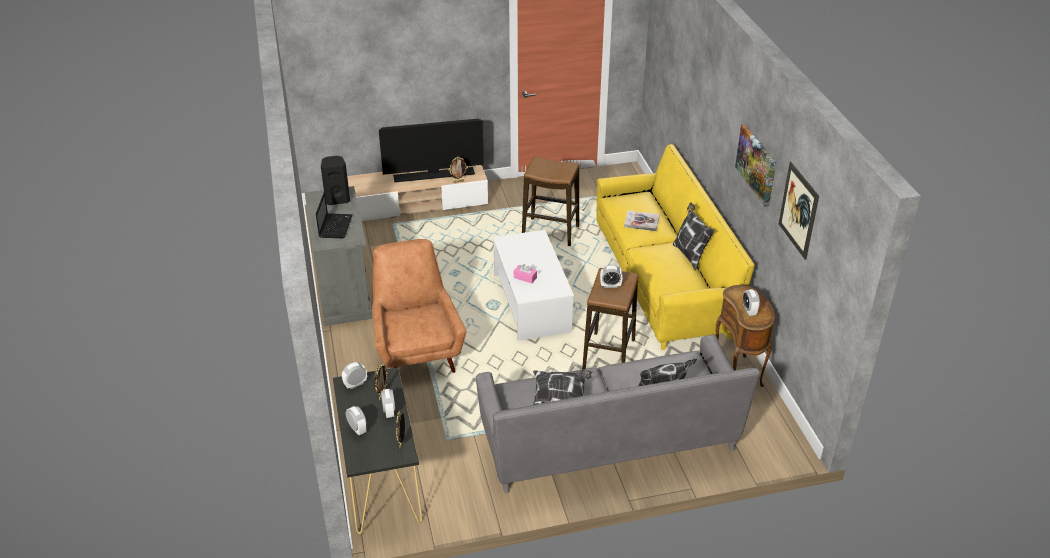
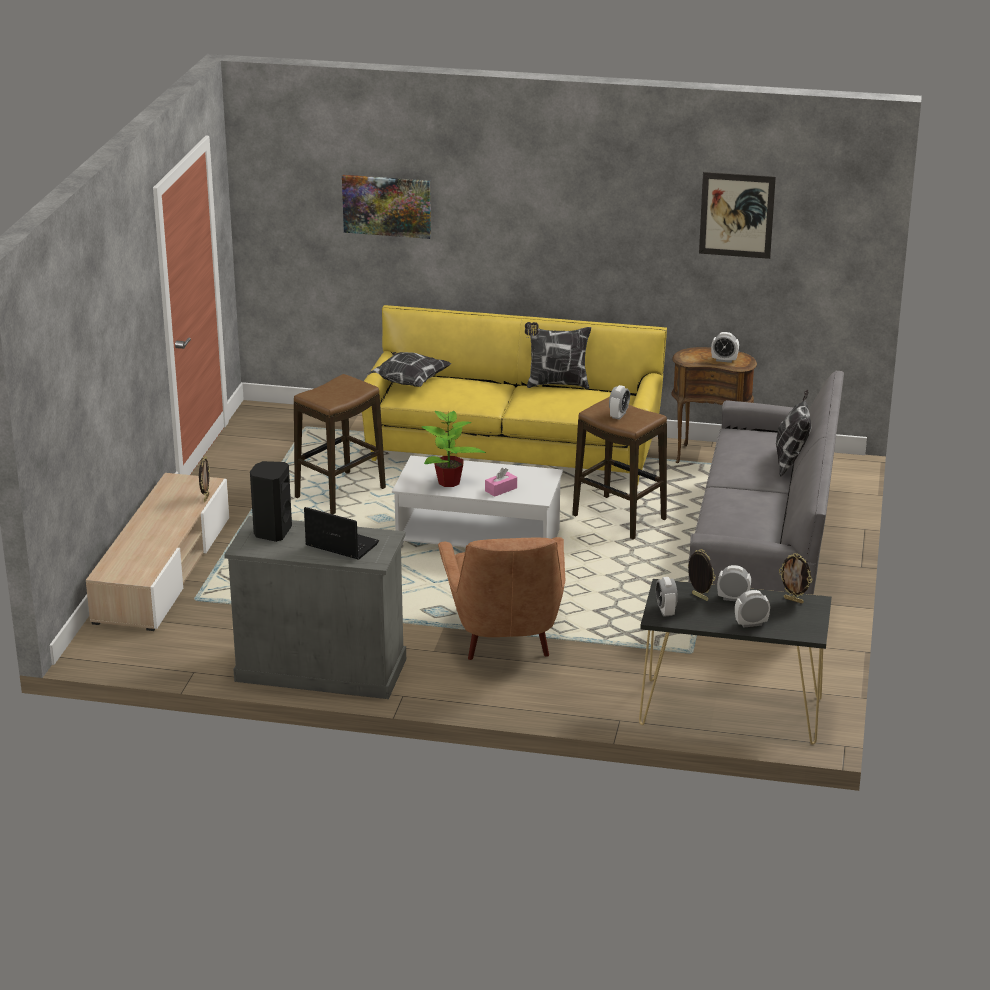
camera: 65 degrees left, 10 degrees down
brown armchair [372,239,467,373] -> brown armchair turned 105 degrees counterclockwise [438,537,565,660]
television [379,119,484,183] -> none
pillow [533,370,592,405] -> pillow moved to [367,352,451,387]
book [624,211,660,231] -> none
picture [735,124,776,206] -> picture moved to [342,175,431,239]
none -> potted plant [422,411,486,487]

